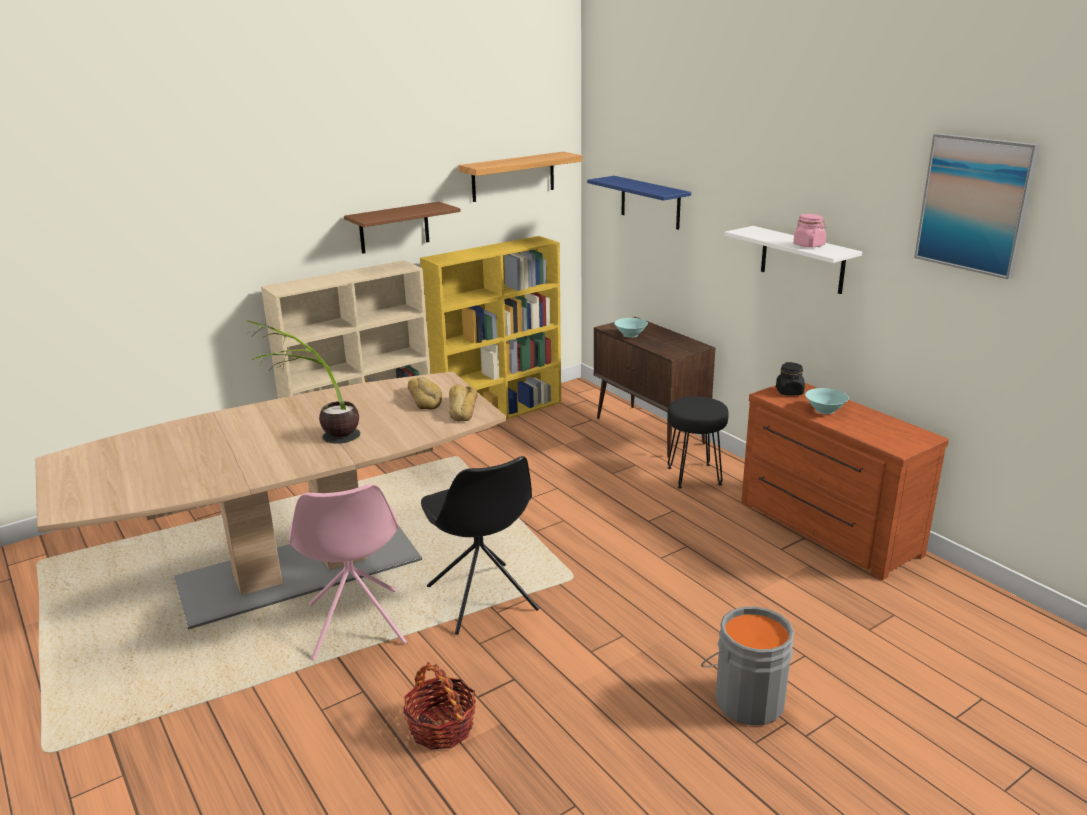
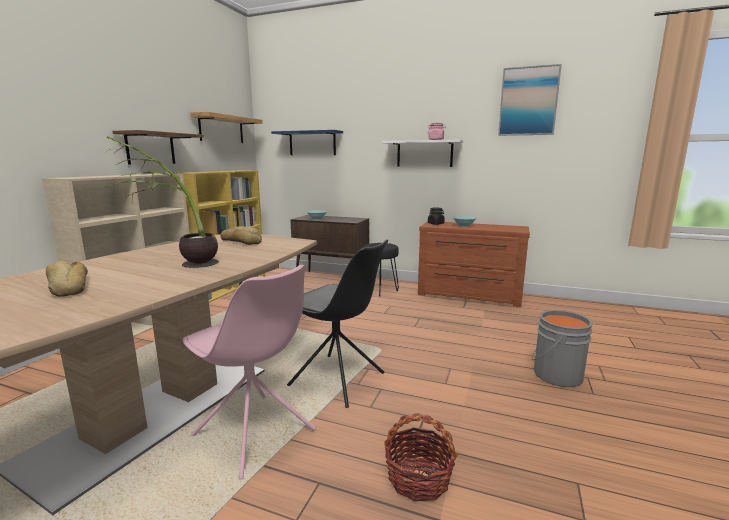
camera: 35 degrees left, 10 degrees down
bread [449,384,478,421] -> bread moved to [46,261,88,297]

